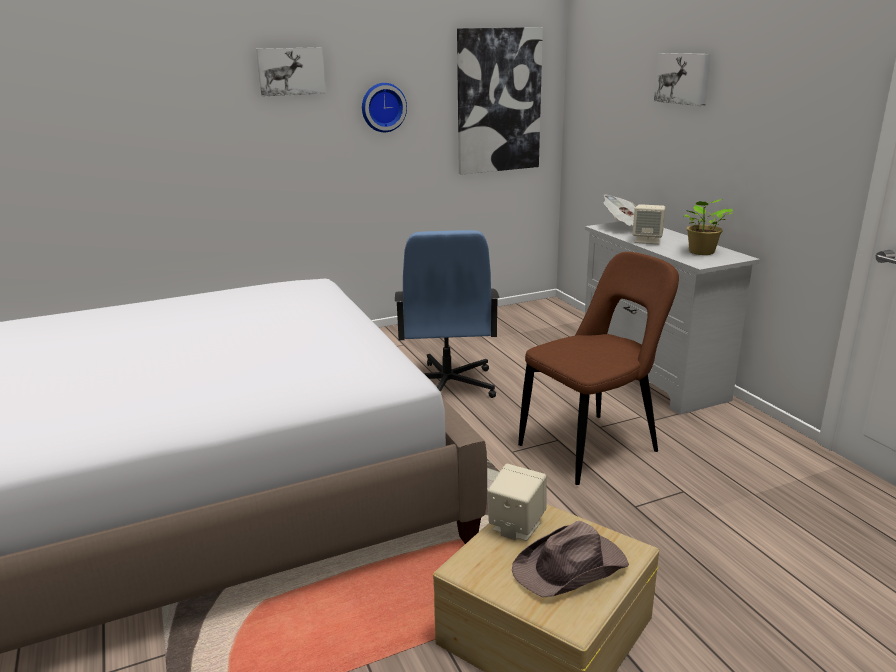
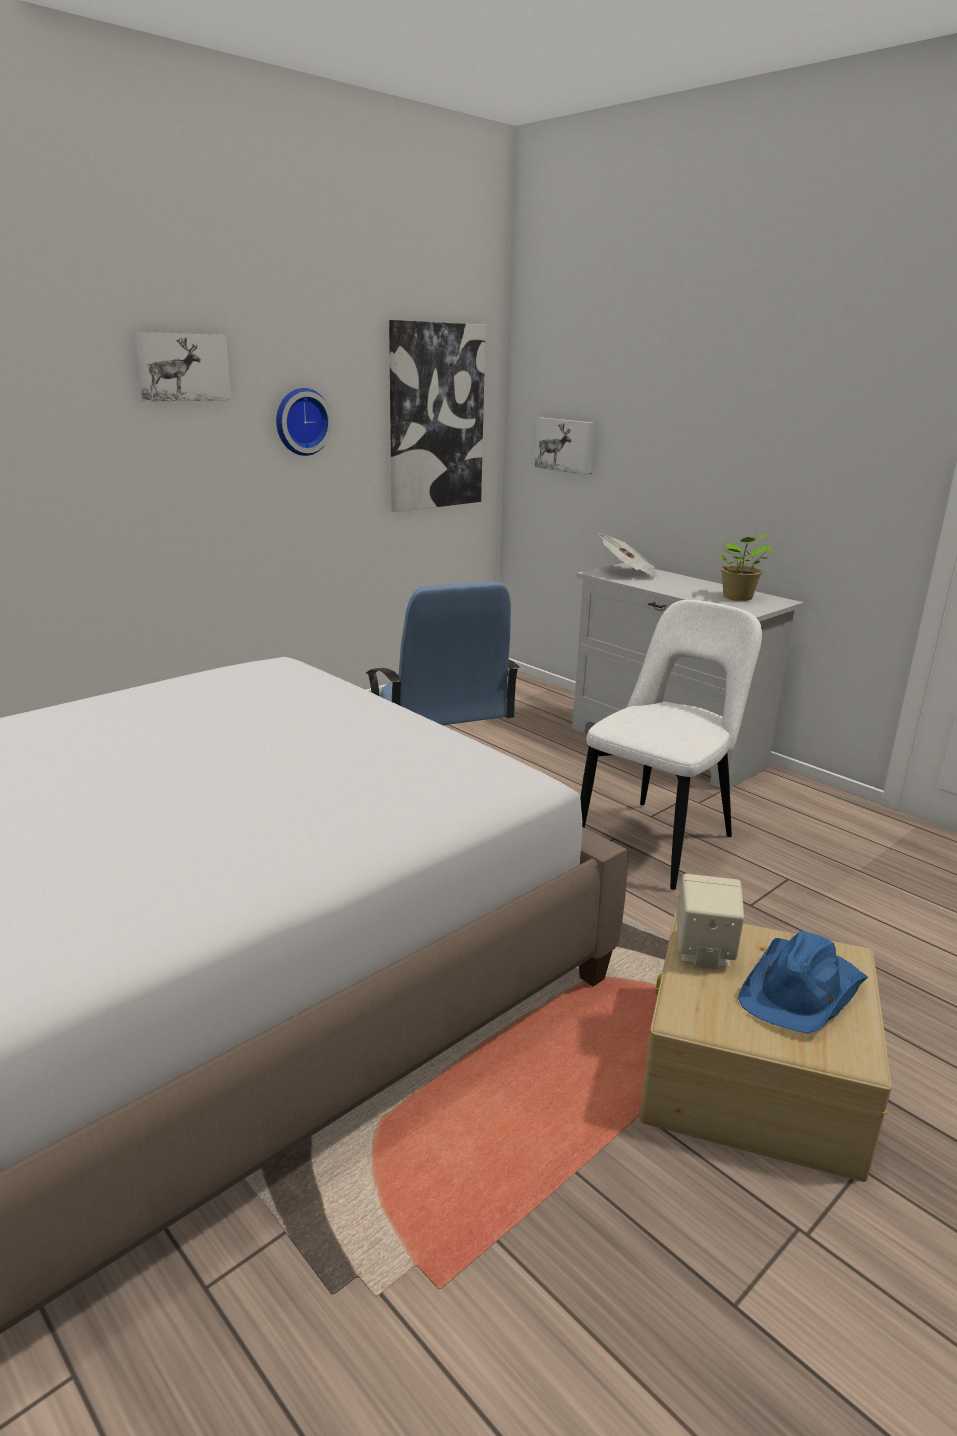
camera: 20 degrees left, 0 degrees up
brown hat [512,521,629,598] -> blue hat [738,931,868,1034]
brown chair [518,252,679,485] -> white chair [580,600,762,890]
beige speaker [632,204,666,244] -> none
picture [654,53,711,106] -> picture moved to [535,418,596,475]

